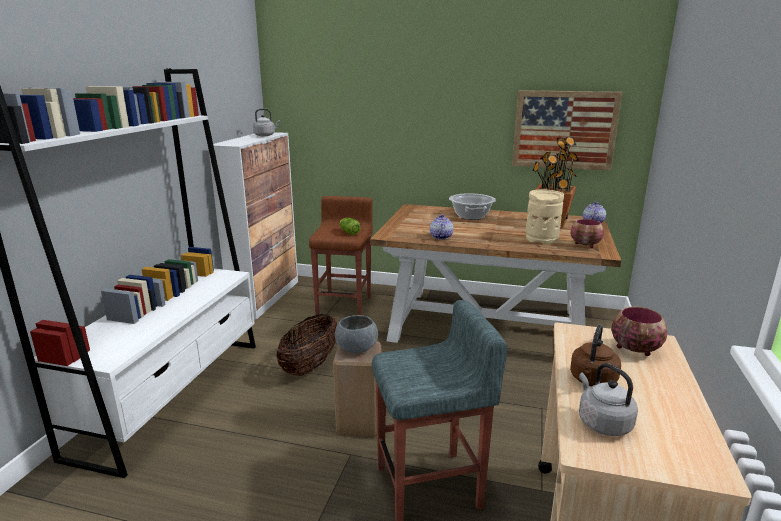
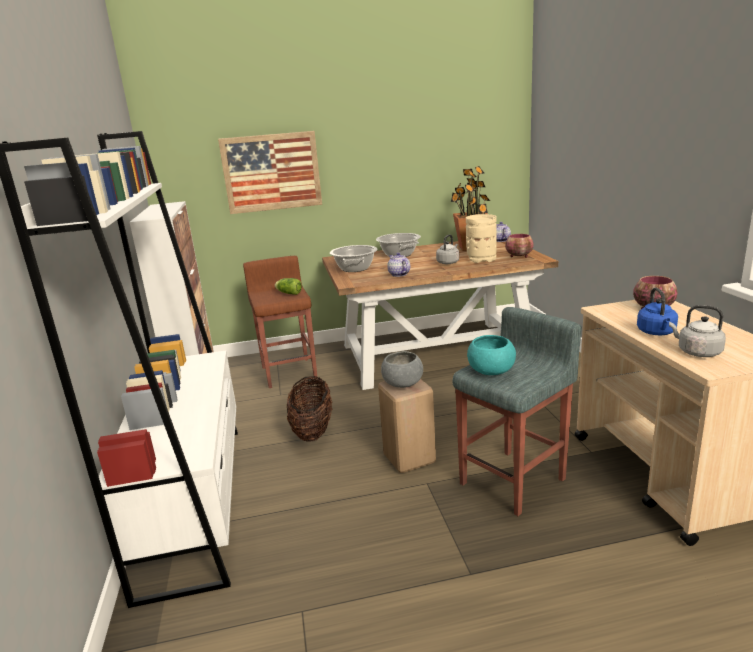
camera: 25 degrees left, 0 degrees up
grey kettle [253,108,280,136] -> grey kettle moved to [436,234,459,264]
picture [512,90,622,171] -> picture moved to [218,131,322,214]
brown kettle [570,325,621,386] -> blue kettle [637,288,678,335]
none -> cooking pot [330,245,377,272]
none -> turquoise bowl [467,335,516,375]

